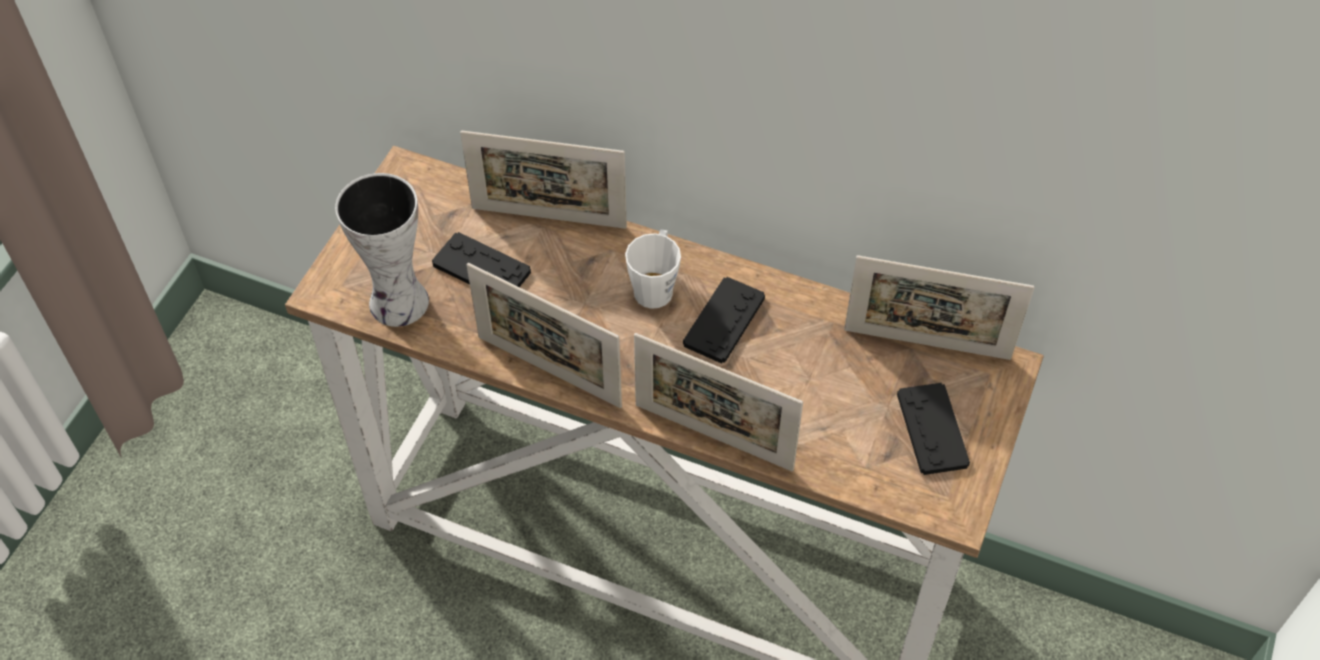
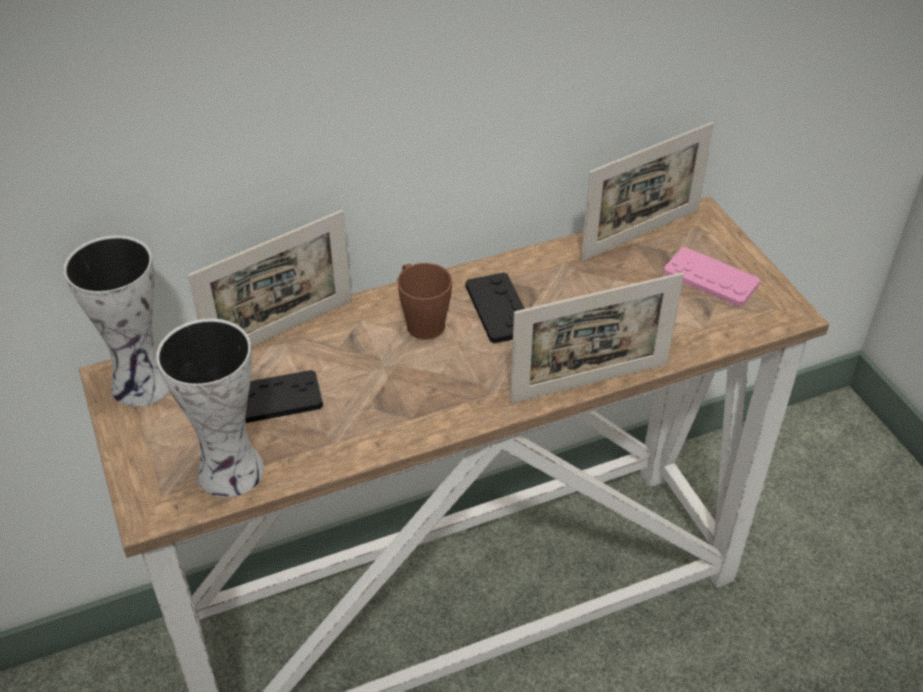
camera: 45 degrees left, 10 degrees down
picture frame [467,263,622,408] -> none
white mug [625,229,681,309] -> brown mug [397,263,452,340]
black game controller [897,383,970,475] -> pink game controller [663,247,761,307]
none -> vase [64,235,170,407]

